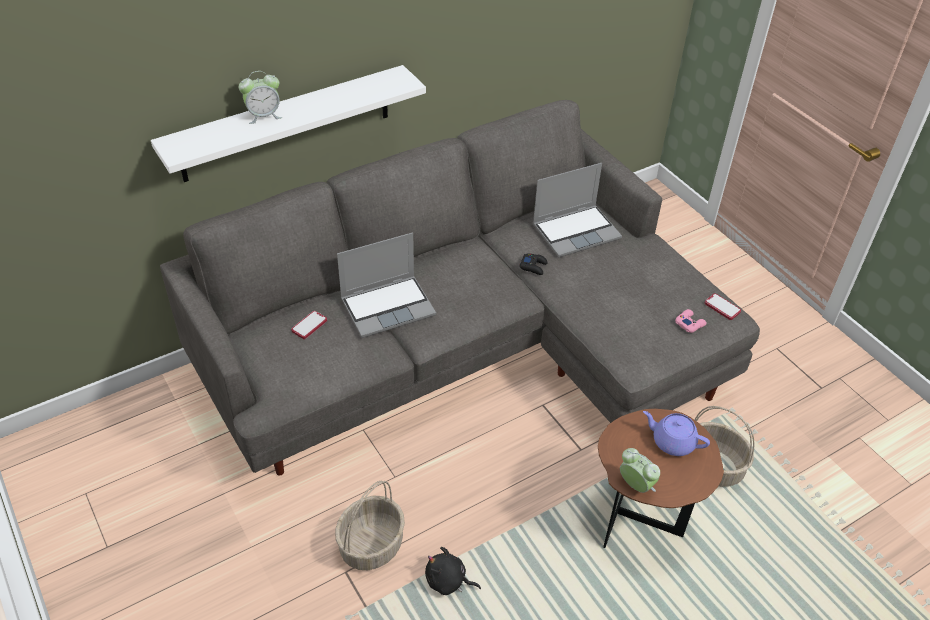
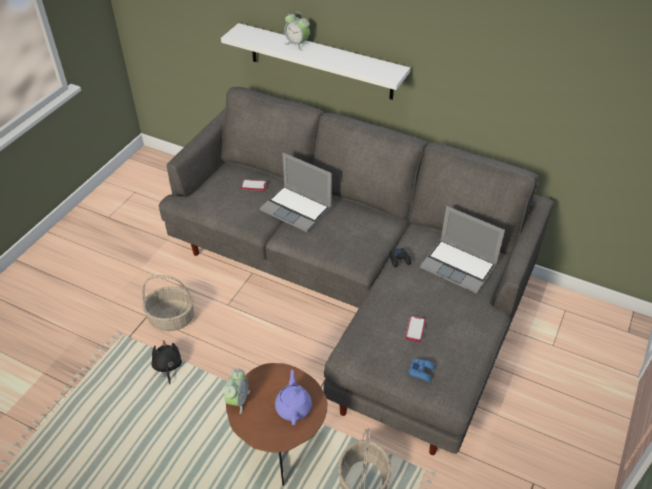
camera: 60 degrees right, 0 degrees up
pink game controller [675,309,707,333] -> blue game controller [408,359,435,382]
phone [705,294,741,320] -> phone moved to [405,316,425,342]

